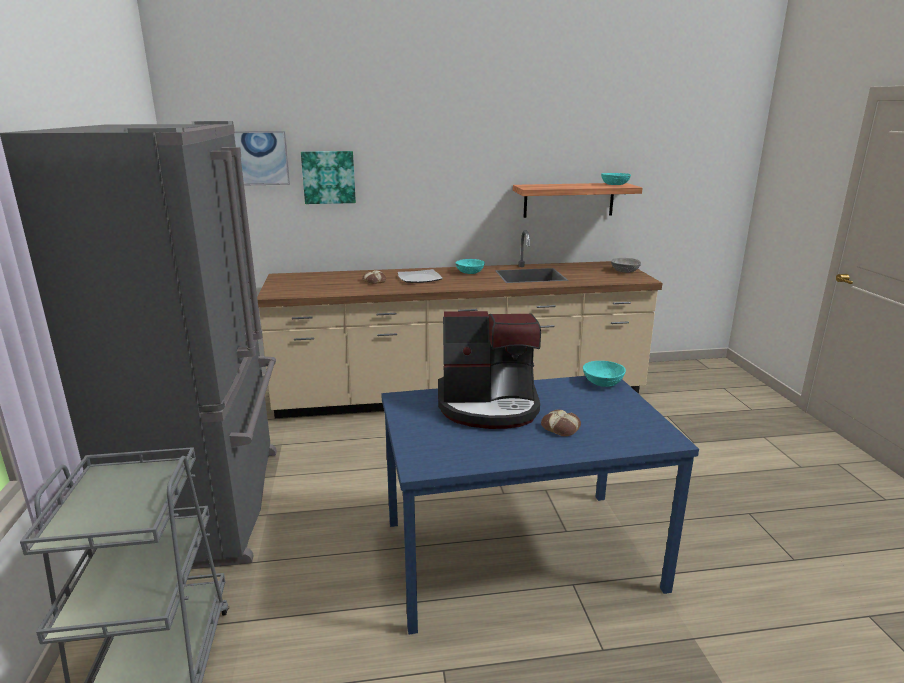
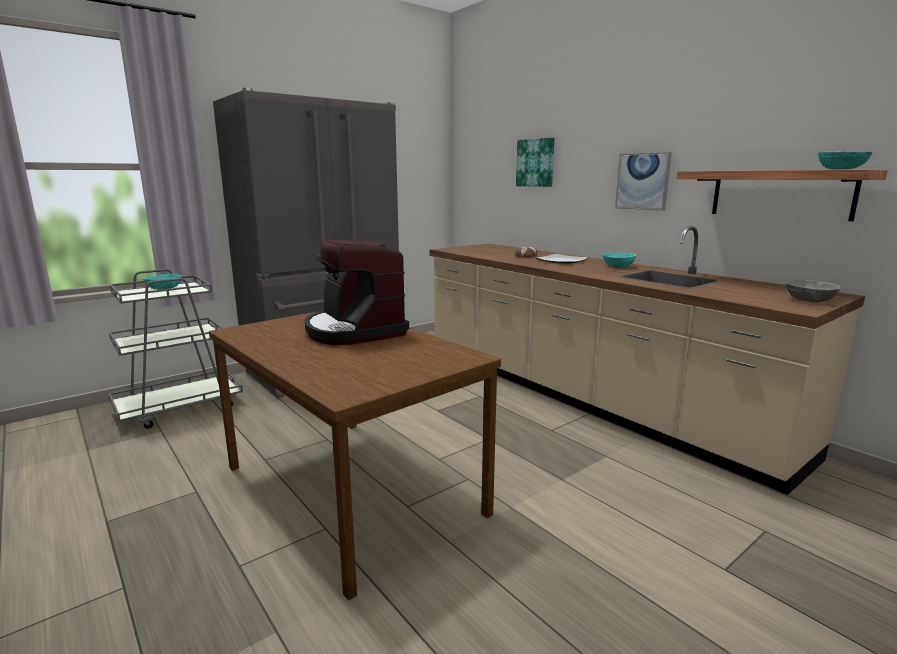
camera: 60 degrees right, 5 degrees down
picture [234,131,290,186] -> picture moved to [615,152,672,211]
blue dining table [381,376,699,635] -> brown dining table [209,311,501,600]
bread [541,410,581,436] -> none
turquoise bowl [583,361,626,387] -> turquoise bowl moved to [143,274,182,290]

